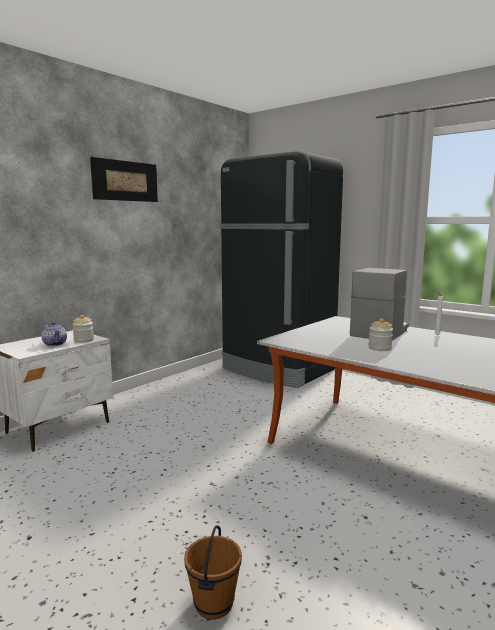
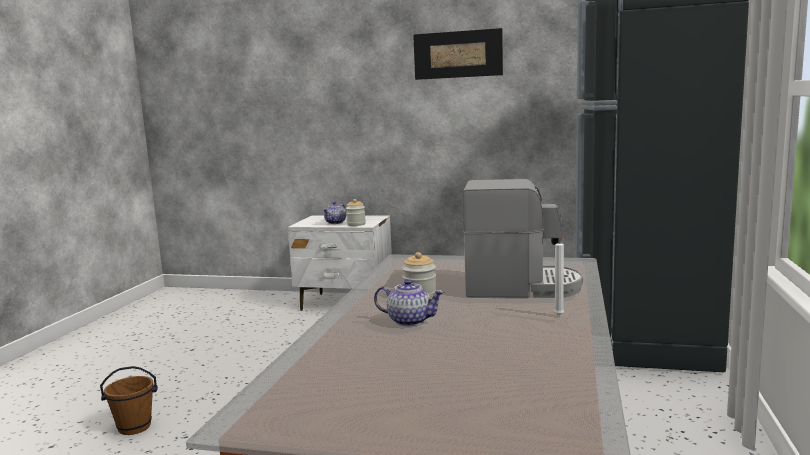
camera: 65 degrees right, 0 degrees up
none -> teapot [374,279,444,326]

